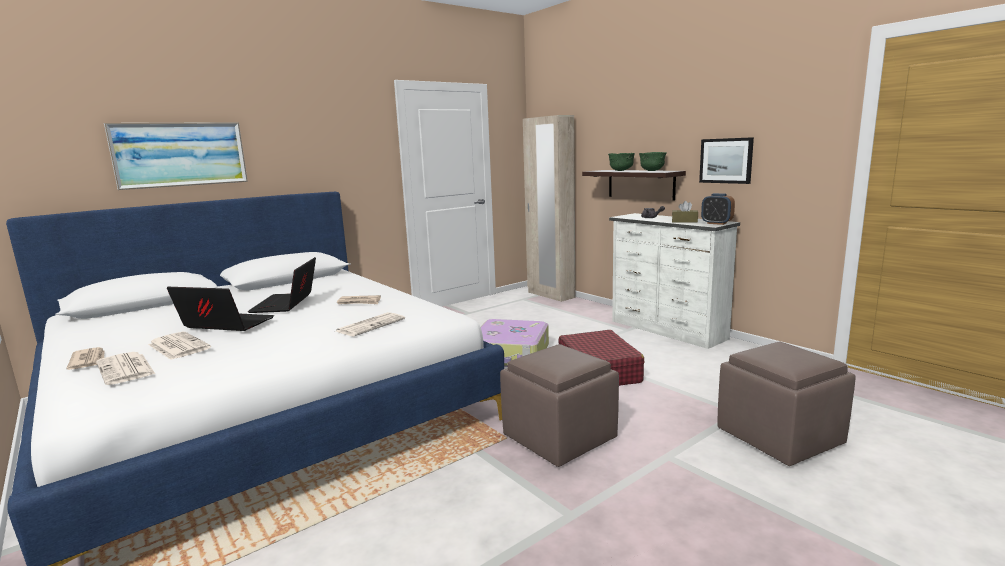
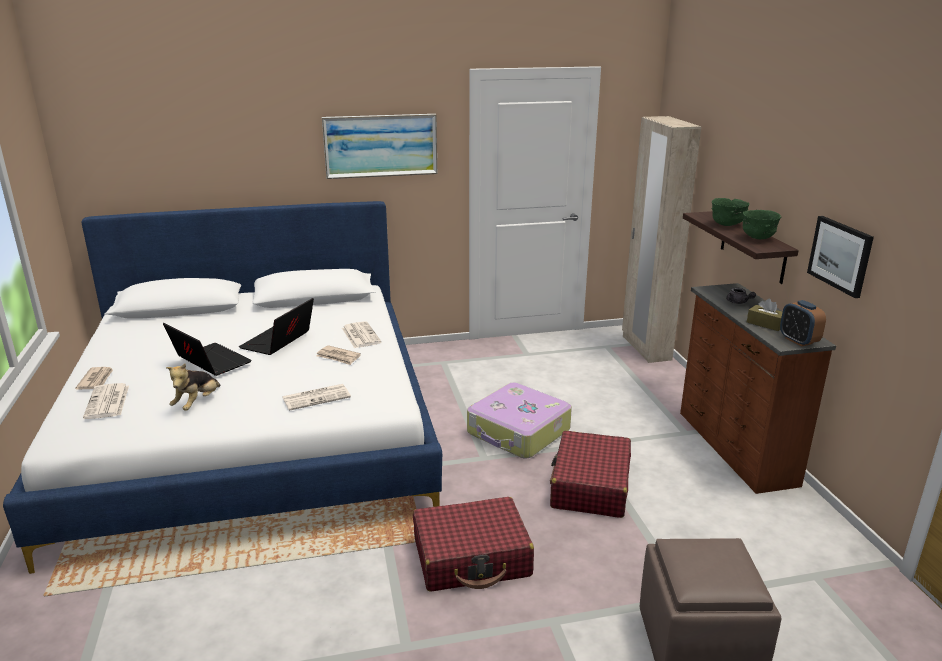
camera: 25 degrees right, 10 degrees up
picture [104,122,248,190] -> picture moved to [322,114,437,179]
newspaper [148,332,211,360] -> newspaper moved to [342,321,381,348]
brown ottoman [500,344,619,467] -> red suitcase [413,497,534,592]
white dresser [609,213,740,349] -> brown dresser [680,283,836,494]
none -> plush toy [166,363,221,411]

